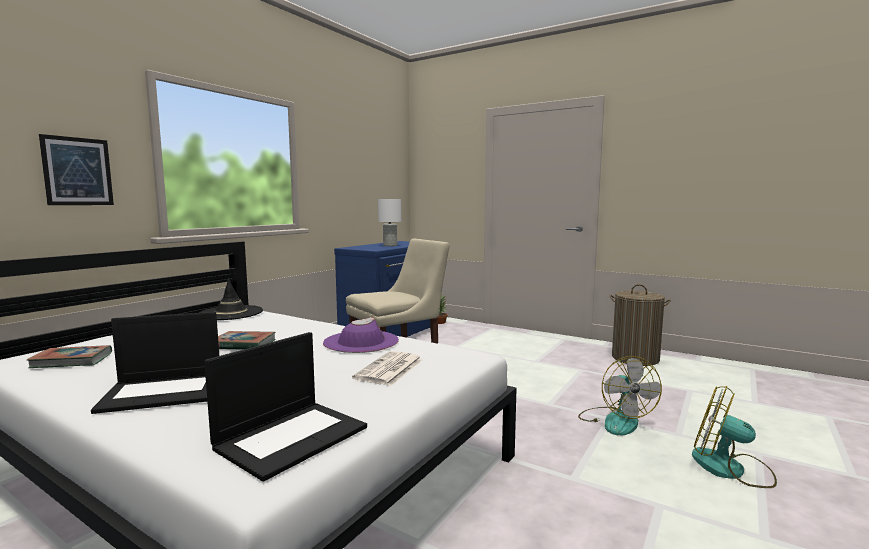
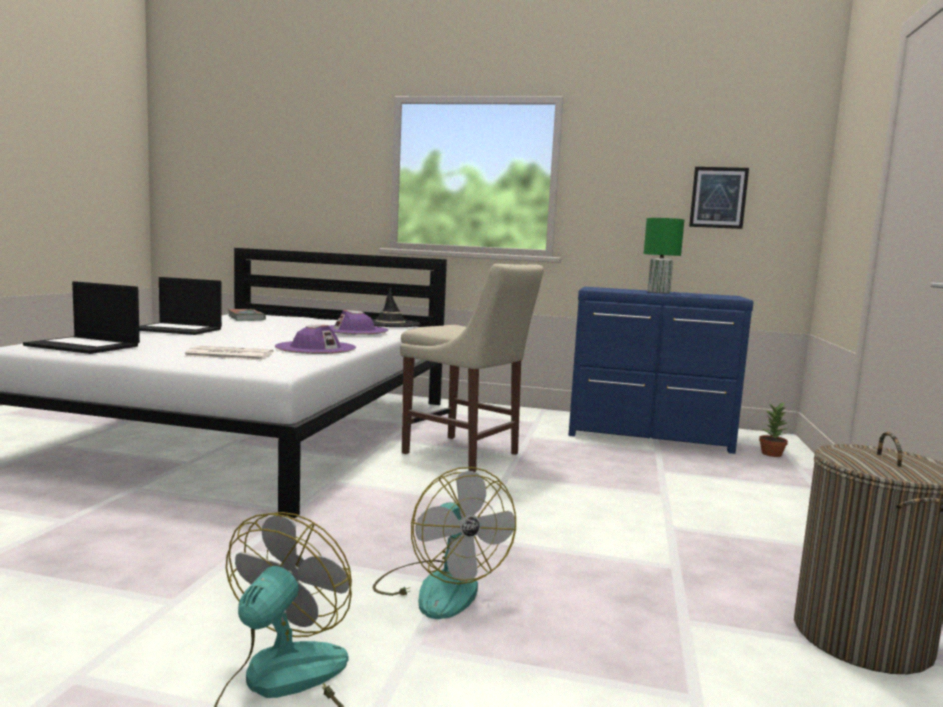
camera: 70 degrees right, 0 degrees up
picture [39,134,114,205] -> picture moved to [689,167,749,229]
laptop [91,312,219,414] -> laptop turned 45 degrees counterclockwise [139,277,222,335]
book [218,331,275,350] -> none
white table lamp [378,199,401,246] -> green table lamp [644,218,684,294]
fan [578,356,662,435] -> fan turned 90 degrees counterclockwise [373,467,516,619]
none -> purple hat [329,310,388,335]

